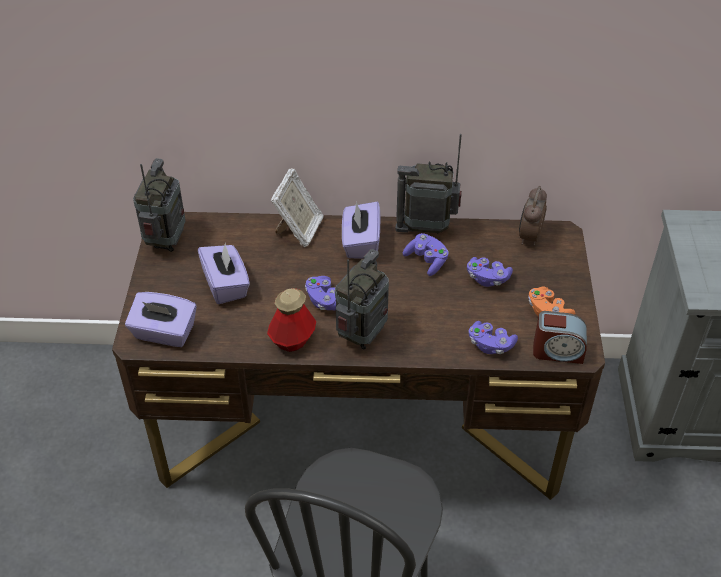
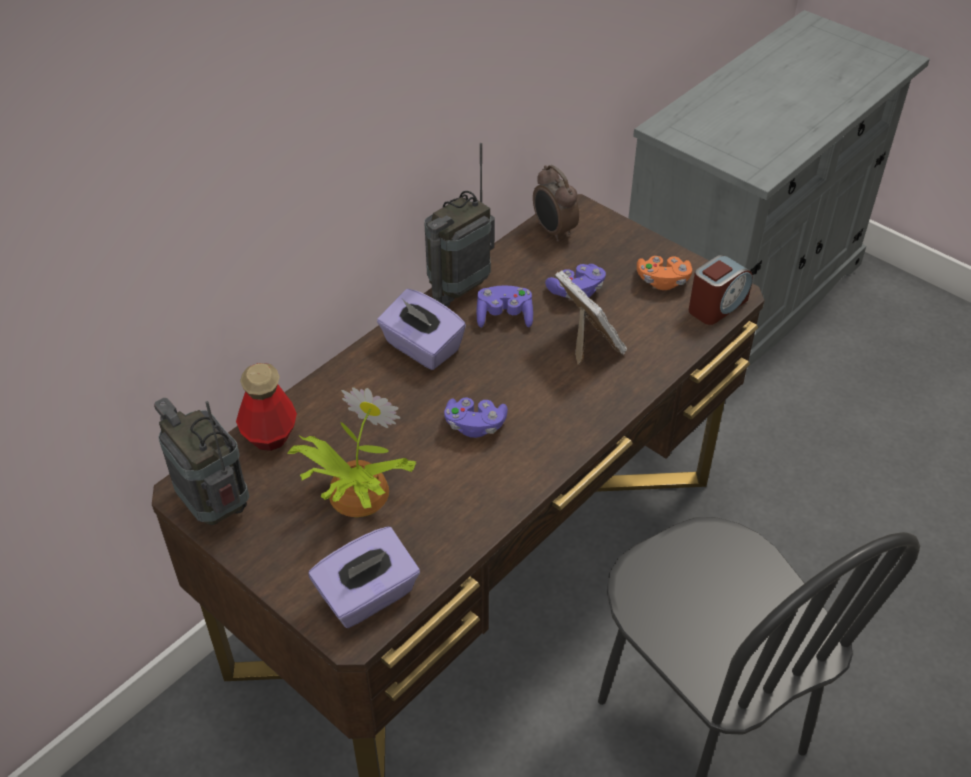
camera: 50 degrees left, 0 degrees up
purple tissue box [198,242,250,304] -> potted plant [287,387,416,517]
bottle [267,288,316,352] -> bottle moved to [236,363,297,451]
picture frame [271,168,324,247] -> picture frame moved to [555,270,627,365]
radio [335,249,389,349] -> none
purple game controller [469,321,518,354] -> none

